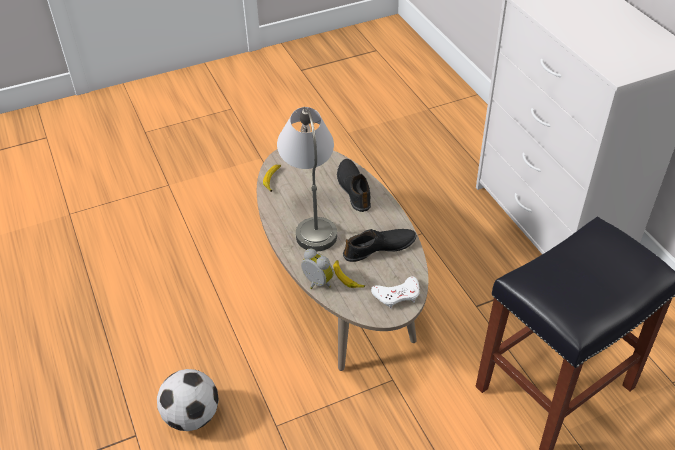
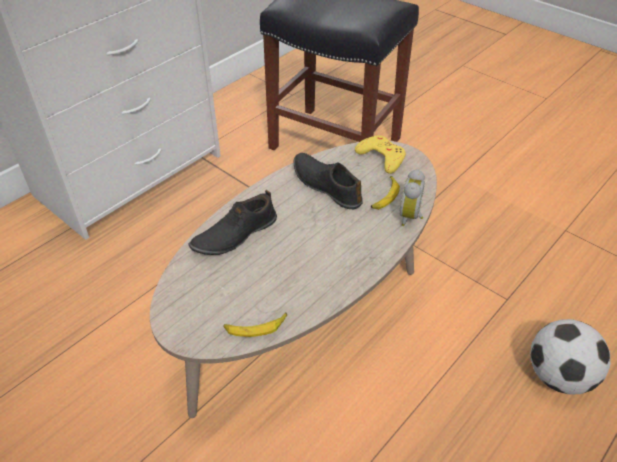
camera: 115 degrees left, 0 degrees up
grey table lamp [277,107,337,252] -> none
white game controller [371,276,420,309] -> yellow game controller [355,135,406,174]

